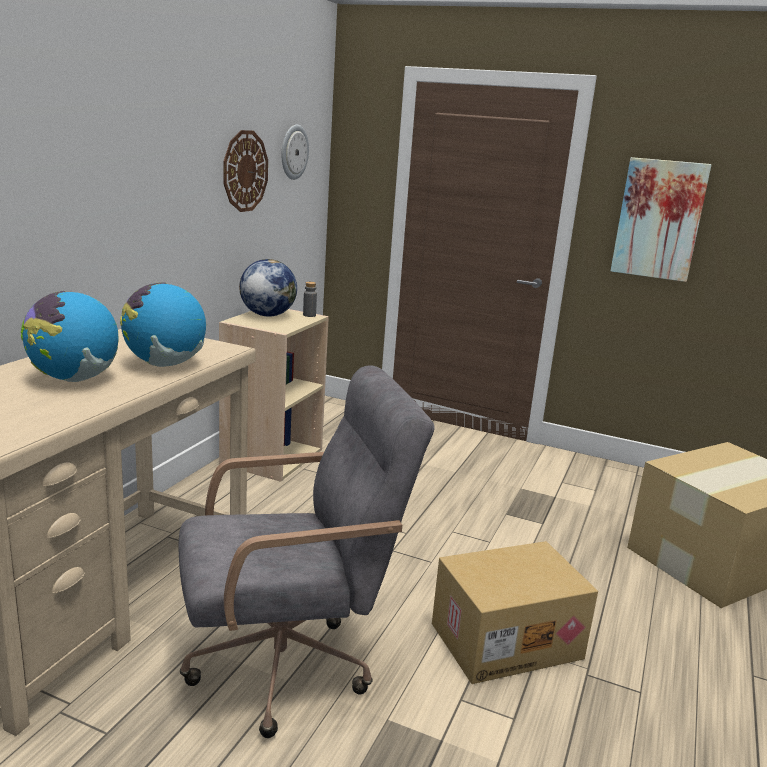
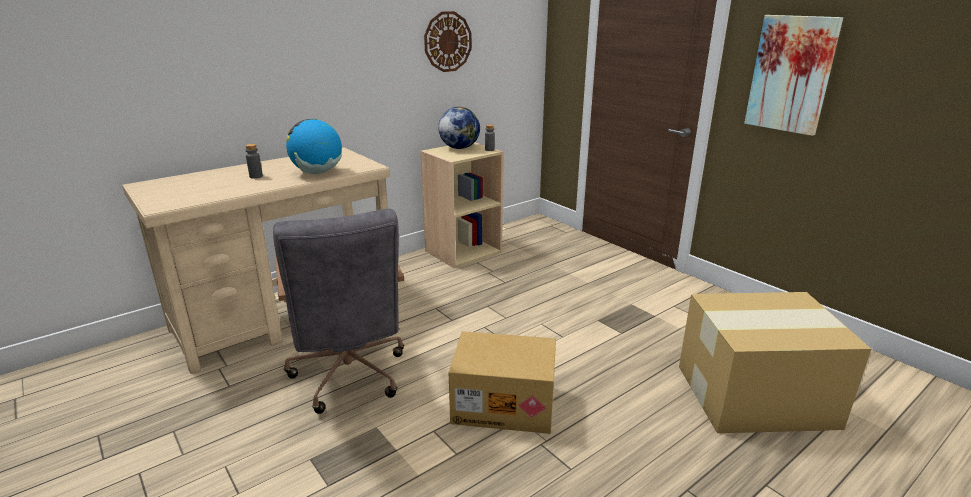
camera: 30 degrees right, 5 degrees up
globe [21,291,119,382] -> grey bottle [245,144,263,179]
grey office chair [179,365,435,738] -> grey office chair turned 60 degrees clockwise [273,209,404,414]
wall clock [282,125,309,180] -> none

